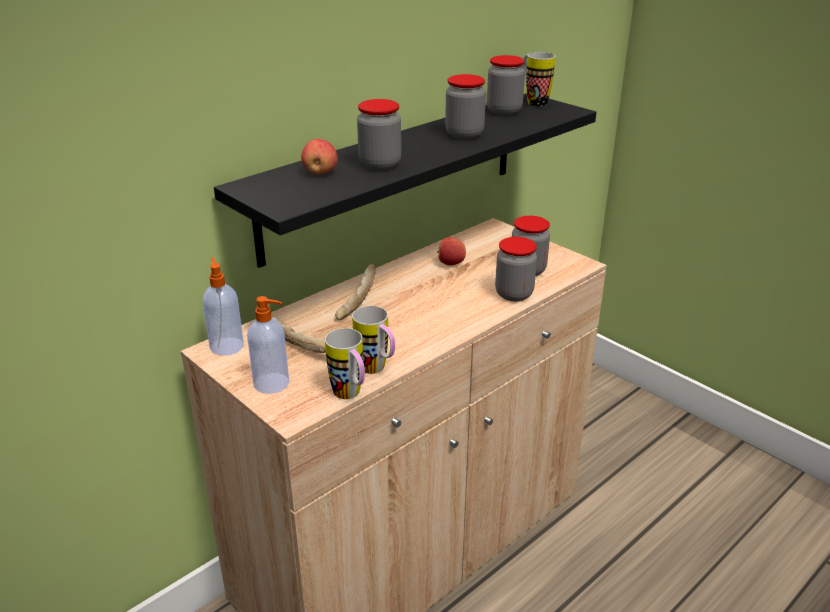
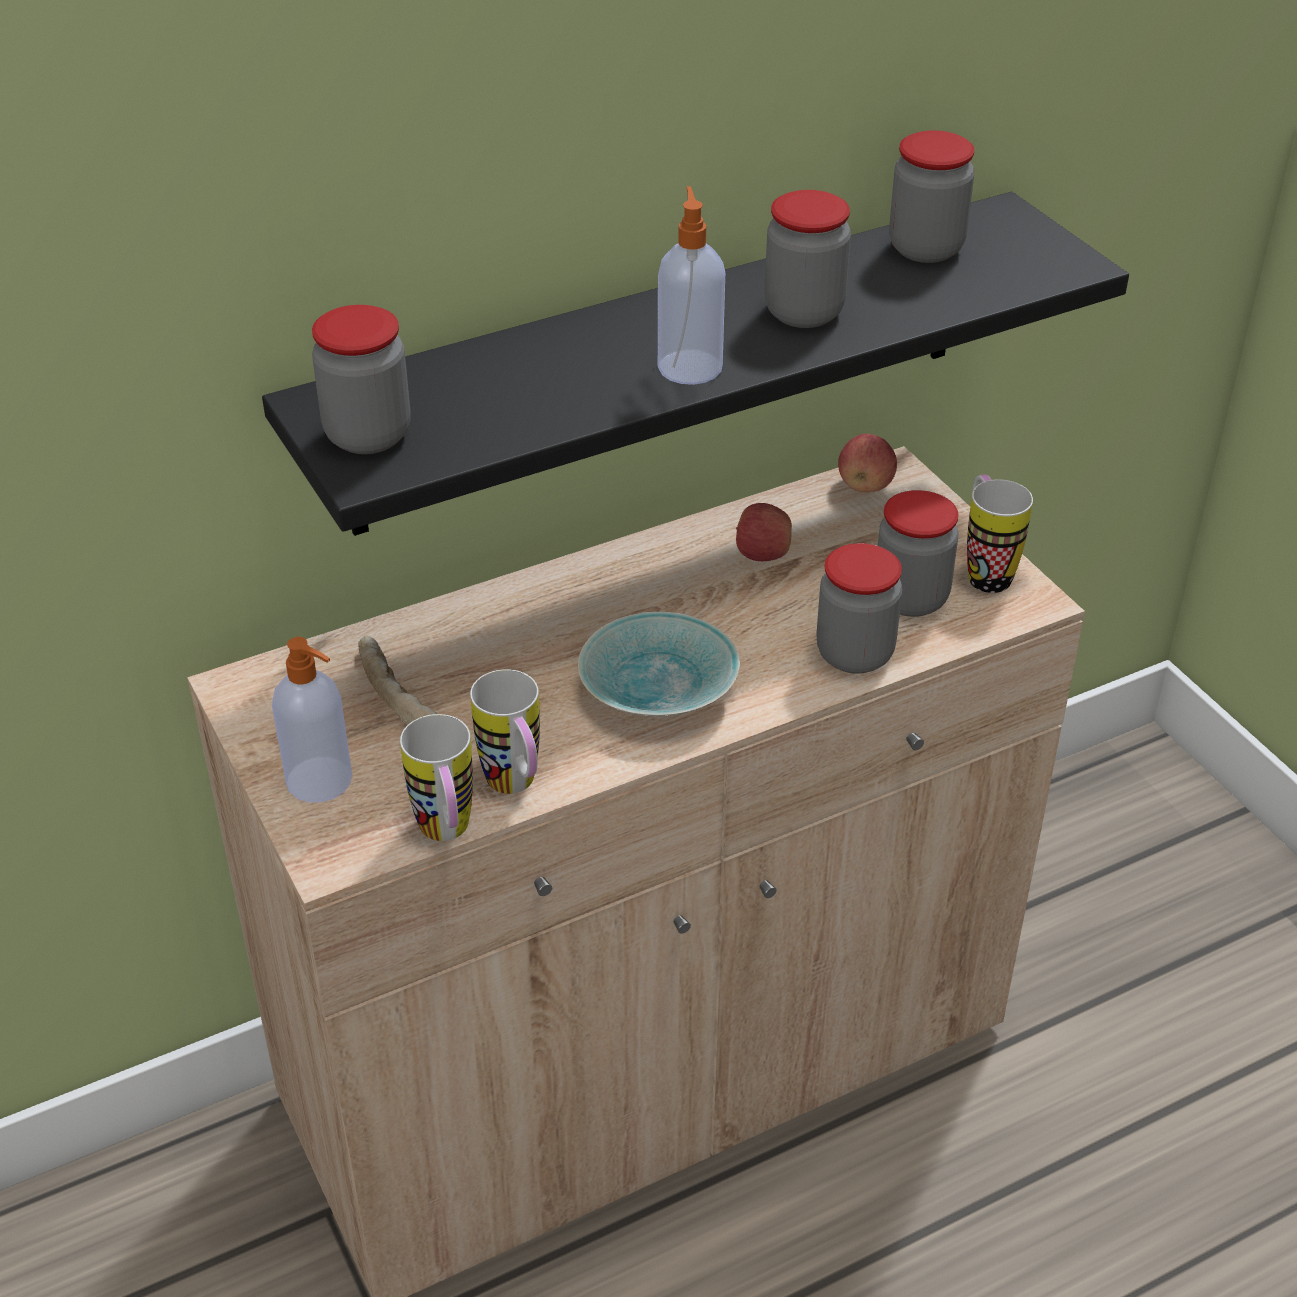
camera: 15 degrees right, 10 degrees up
soap dispenser [203,257,244,356] -> soap dispenser moved to [658,186,725,385]
apple [301,139,338,174] -> apple moved to [838,434,897,492]
bread [335,264,376,320] -> none
jar [357,99,401,171] -> jar moved to [312,305,411,454]
mug [523,52,555,106] -> mug moved to [967,474,1033,593]
none -> turquoise bowl [578,611,740,716]

